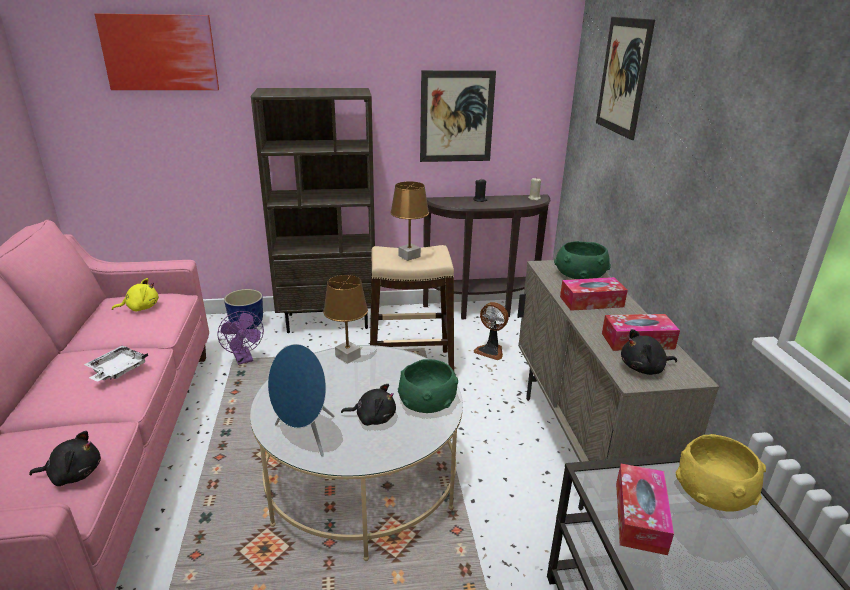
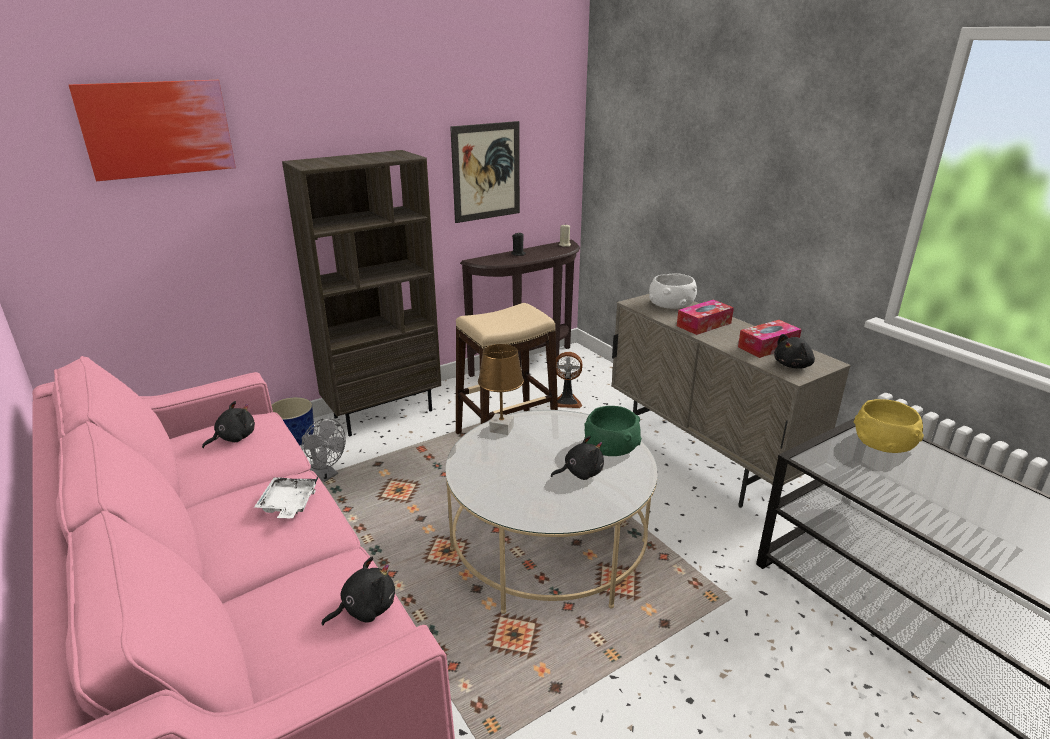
camera: 25 degrees left, 0 degrees up
yellow plush toy [112,278,159,311] -> black plush toy [202,401,255,448]
purple fan [217,311,264,365] -> grey fan [301,418,346,482]
blue speaker [268,344,335,456] -> none
brown table lamp [390,181,429,261] -> none
green bowl [554,241,611,279] -> white bowl [649,273,697,309]
picture [596,17,655,140] -> none
tissue box [616,464,674,555] -> none

